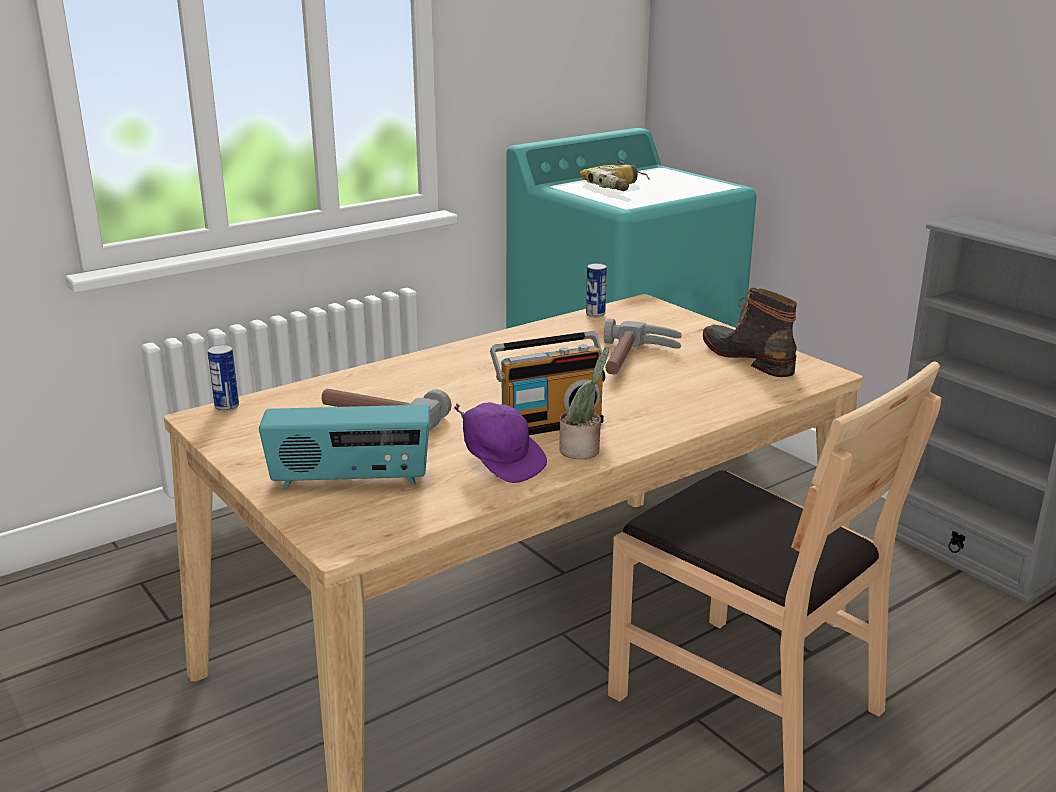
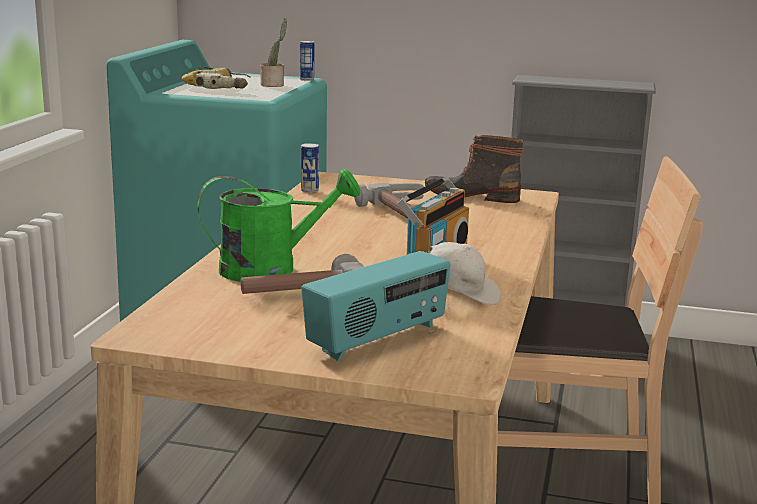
camera: 40 degrees left, 5 degrees down
can [207,345,239,411] -> can moved to [300,41,314,81]
purple cap [454,402,547,483] -> white cap [408,242,501,305]
potted plant [559,347,609,459] -> potted plant moved to [260,18,287,87]
none -> green watering can [198,169,360,282]

